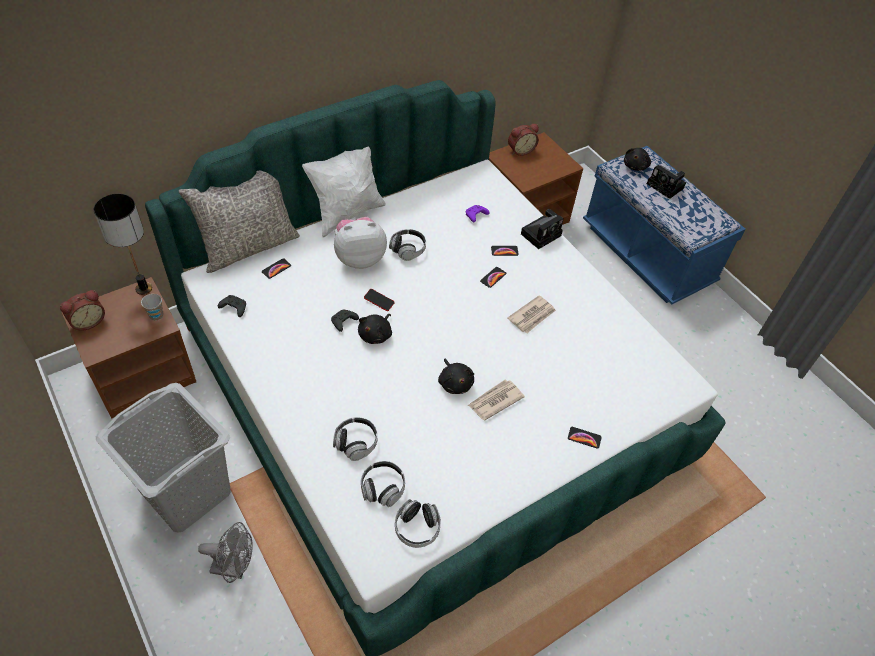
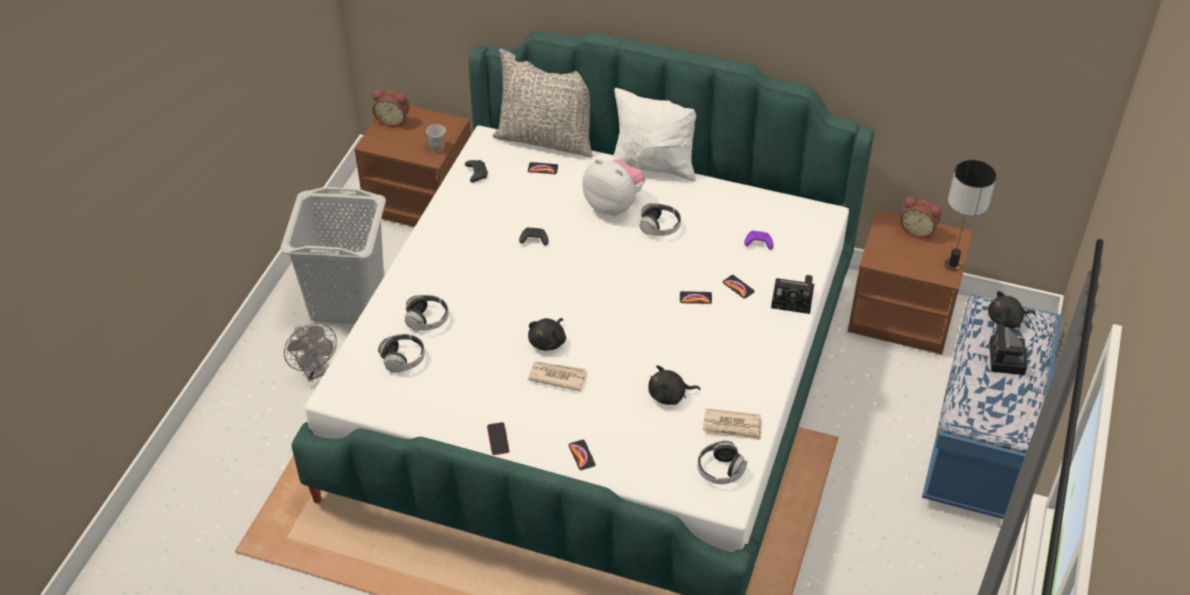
camera: 55 degrees right, 5 degrees down
table lamp [94,194,152,295] -> table lamp moved to [944,160,997,271]
black plush toy [358,314,392,344] -> black plush toy moved to [648,365,700,405]
phone [364,289,395,311] -> phone moved to [487,422,509,455]
headphones [395,499,441,548] -> headphones moved to [697,440,747,484]
newspaper [507,295,556,333] -> newspaper moved to [703,409,761,440]

